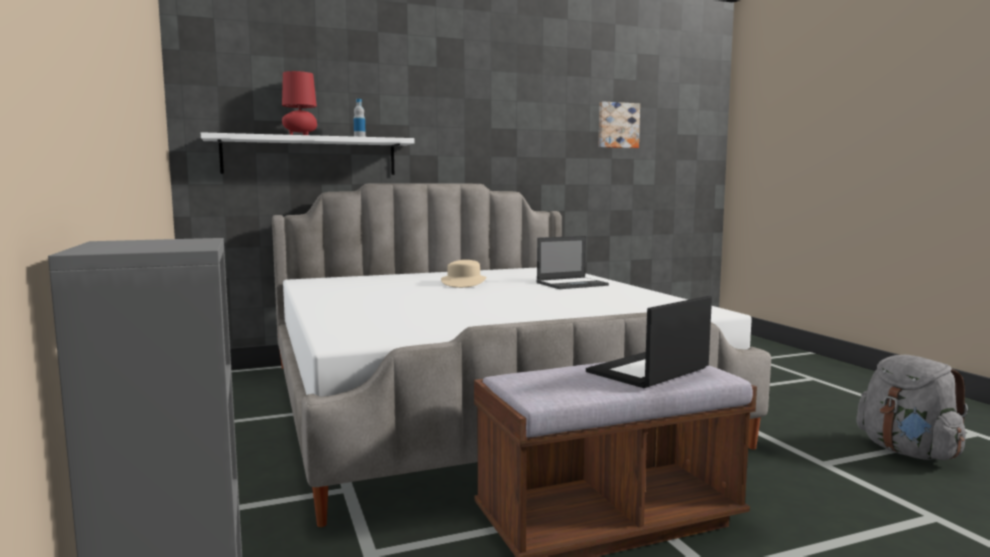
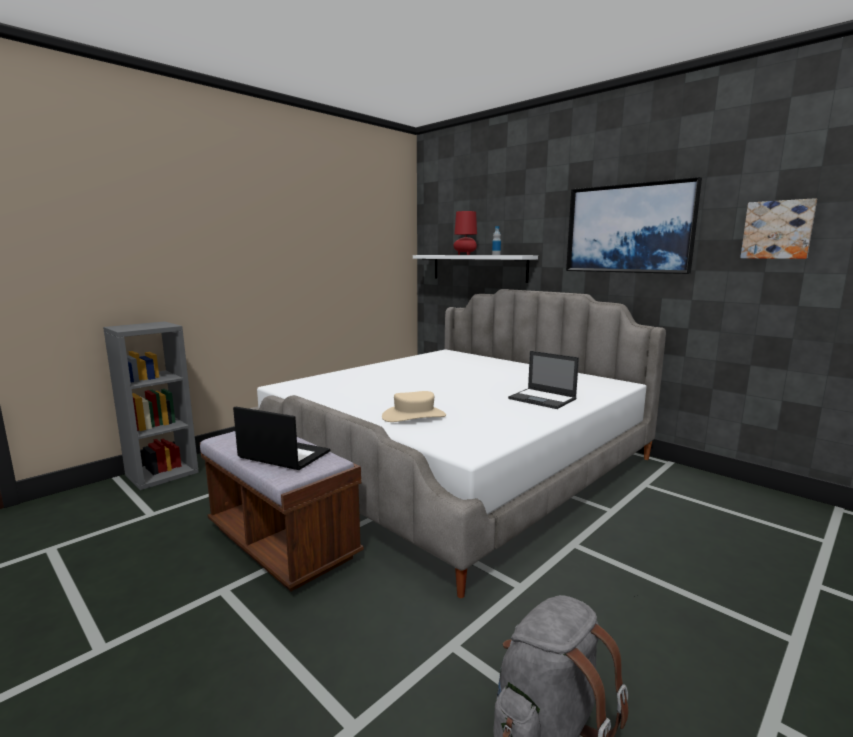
camera: 65 degrees right, 5 degrees up
beige hat [441,260,487,288] -> beige hat moved to [382,391,446,422]
none -> picture [566,177,702,274]

